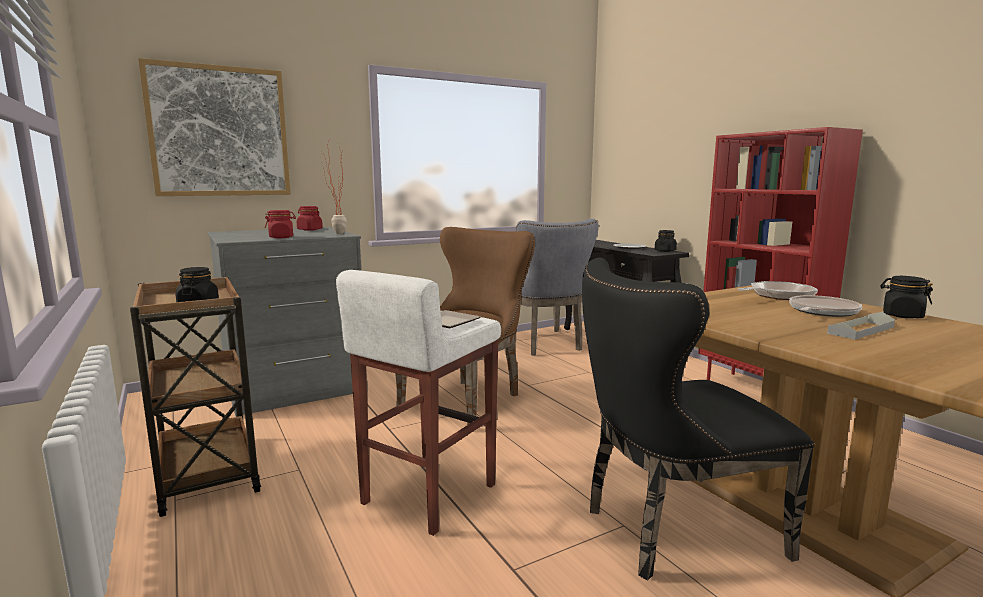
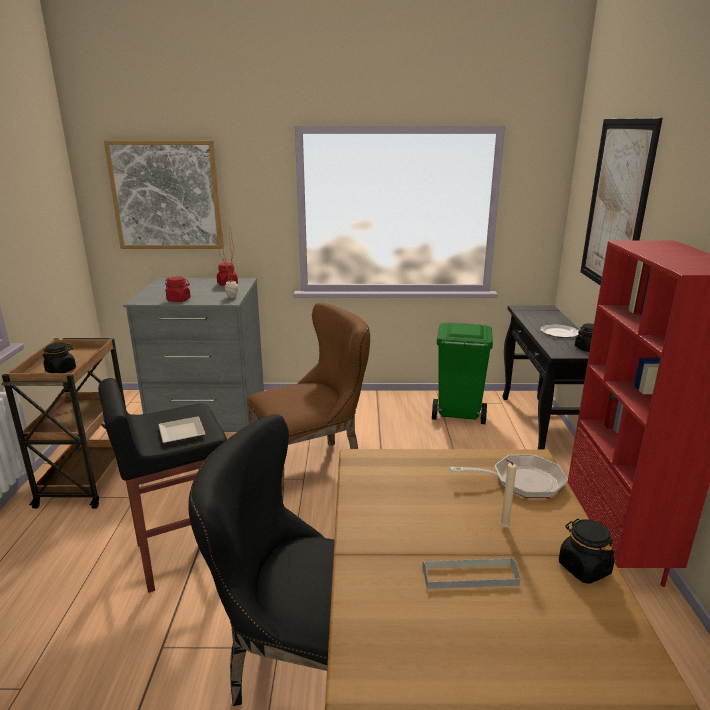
camera: 30 degrees right, 10 degrees up
white stool [336,270,501,536] -> black stool [98,378,227,593]
grey chair [516,219,598,356] -> green trash can [432,323,493,424]
frying pan [789,295,862,317] -> beige candle [500,459,517,528]
none -> picture [580,118,663,285]

